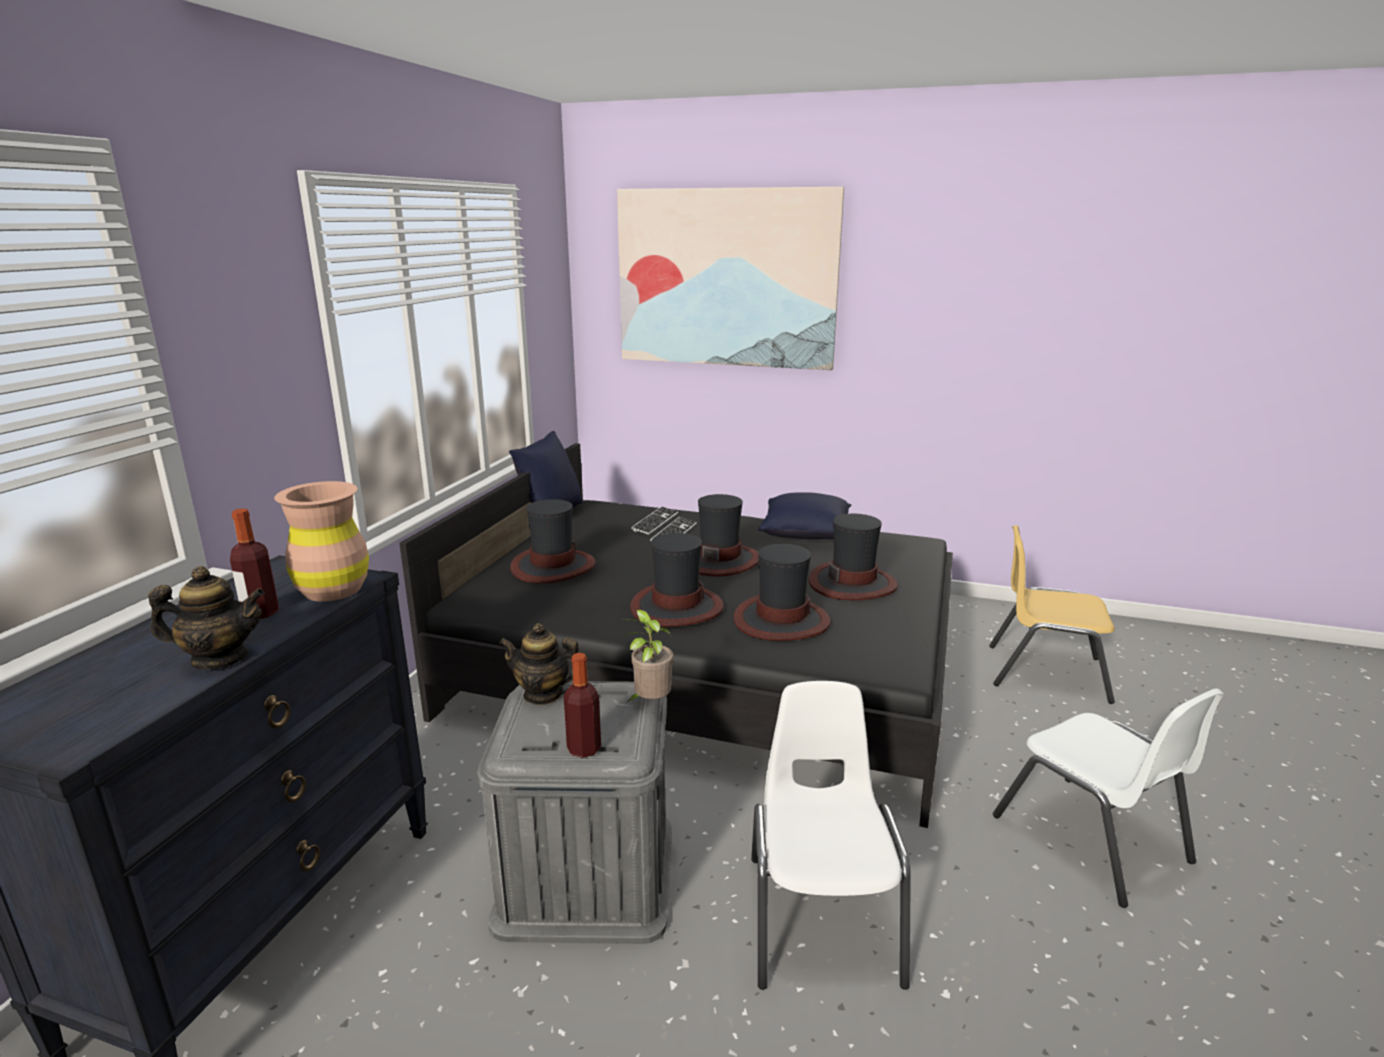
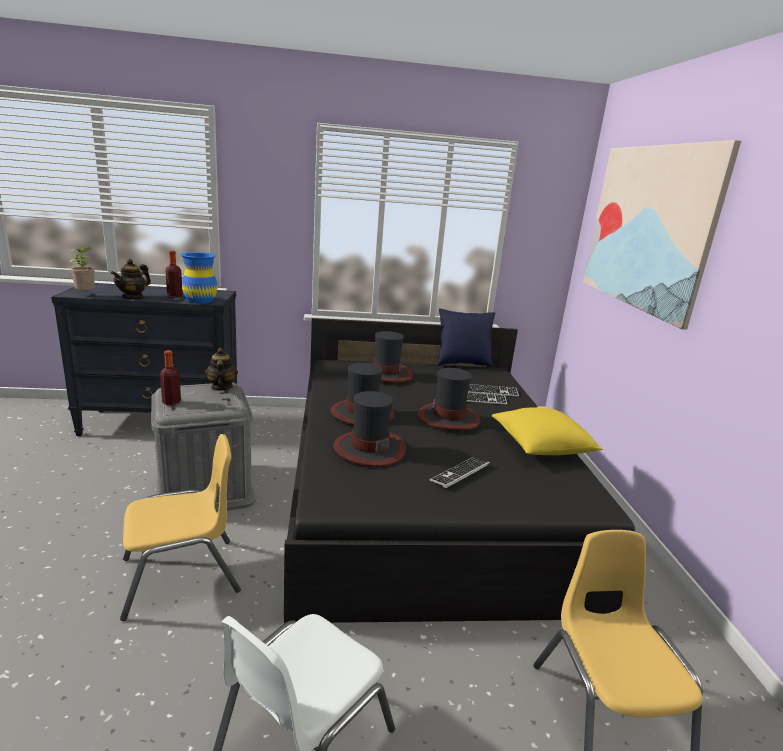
camera: 65 degrees right, 0 degrees up
teapot [148,566,265,670] -> teapot turned 60 degrees clockwise [111,259,151,300]
brown vase [274,481,369,602] -> blue vase [180,252,217,304]
potted plant [623,610,673,702] -> potted plant moved to [69,247,95,292]
white chair [751,681,911,990] -> yellow chair [120,434,241,621]
blue pillow [758,492,851,539] -> yellow pillow [492,407,603,455]
hat [808,514,898,600] -> keyboard [430,457,490,488]

